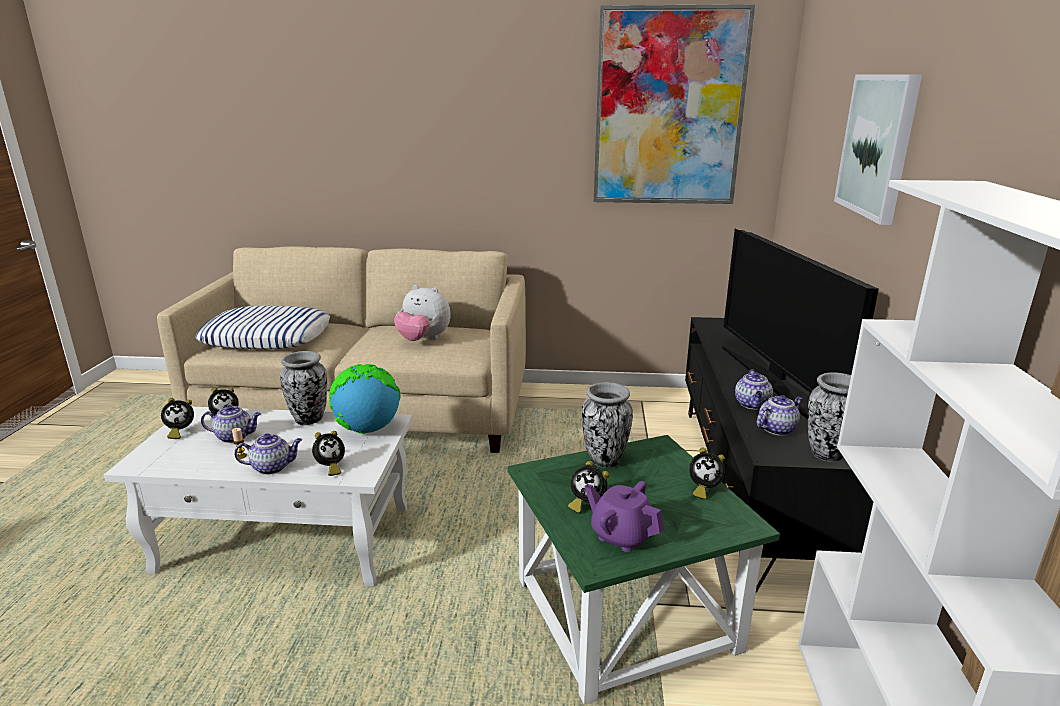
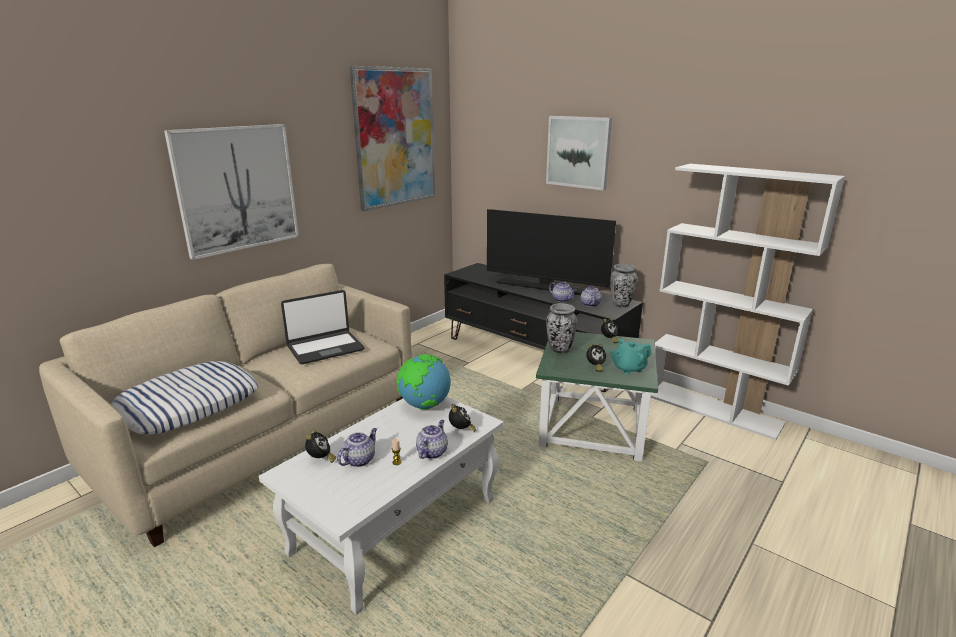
camera: 55 degrees left, 0 degrees up
alarm clock [161,398,194,439] -> none
vase [280,351,327,425] -> none
plush toy [394,285,451,341] -> laptop [281,290,365,364]
purple teapot [585,481,664,552] -> turquoise teapot [610,339,652,374]
none -> picture [164,124,299,260]

